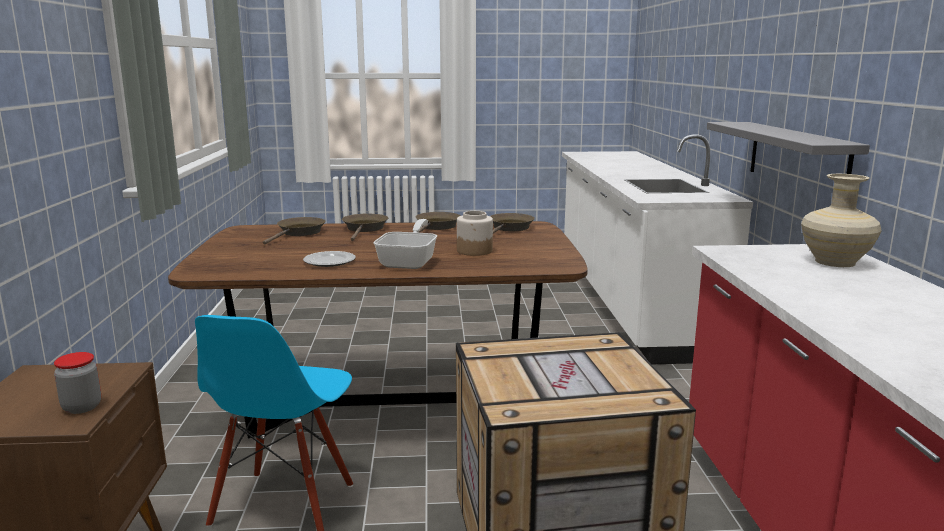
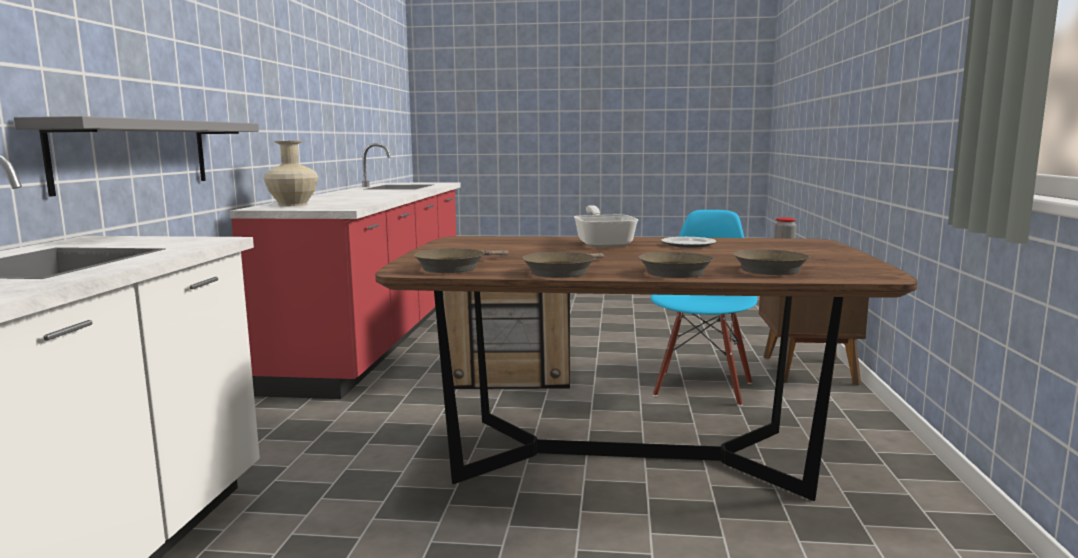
camera: 170 degrees left, 5 degrees down
frying pan [373,219,437,269] -> frying pan turned 150 degrees clockwise [574,205,638,247]
jar [457,211,493,256] -> none

